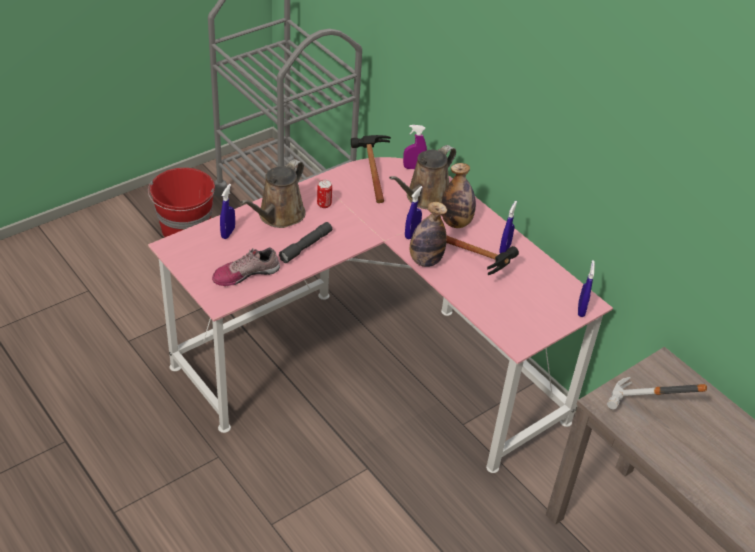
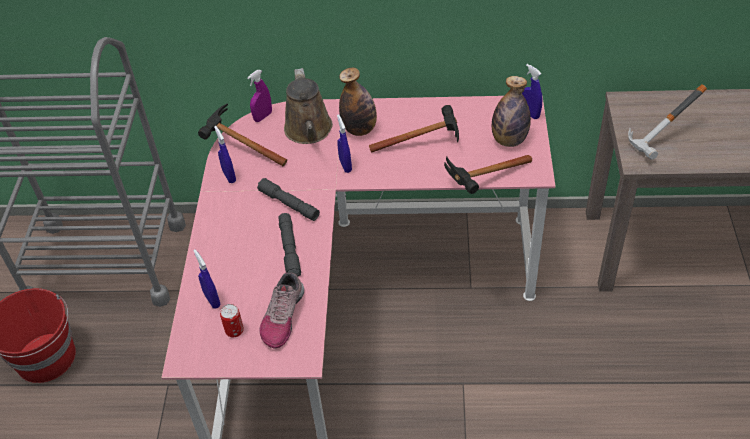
camera: 45 degrees left, 5 degrees up
brown watering can [241,159,306,228] -> none
can [317,180,332,208] -> can moved to [220,304,244,337]
bottle [410,202,447,267] -> bottle moved to [492,76,531,147]
blue spray bottle [499,201,517,253] -> blue spray bottle moved to [214,126,236,183]
none -> grey flashlight [257,178,320,221]
none -> hammer [444,155,532,194]

